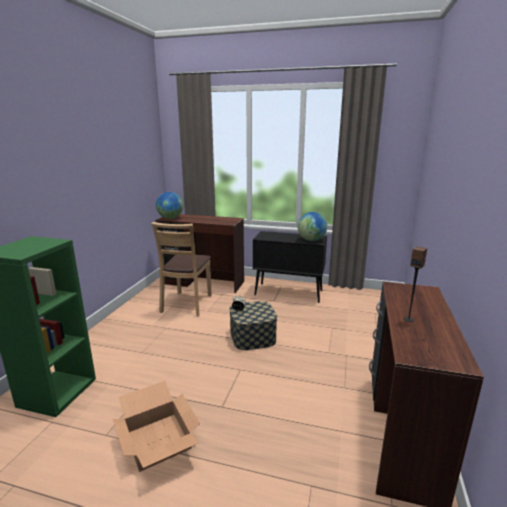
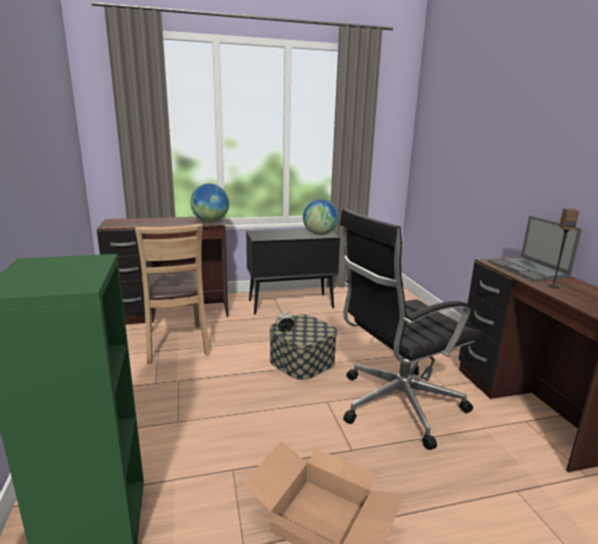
camera: 30 degrees left, 0 degrees up
globe [156,192,183,219] -> globe moved to [190,184,229,222]
none -> black office chair [340,208,482,450]
none -> laptop [488,216,582,281]

